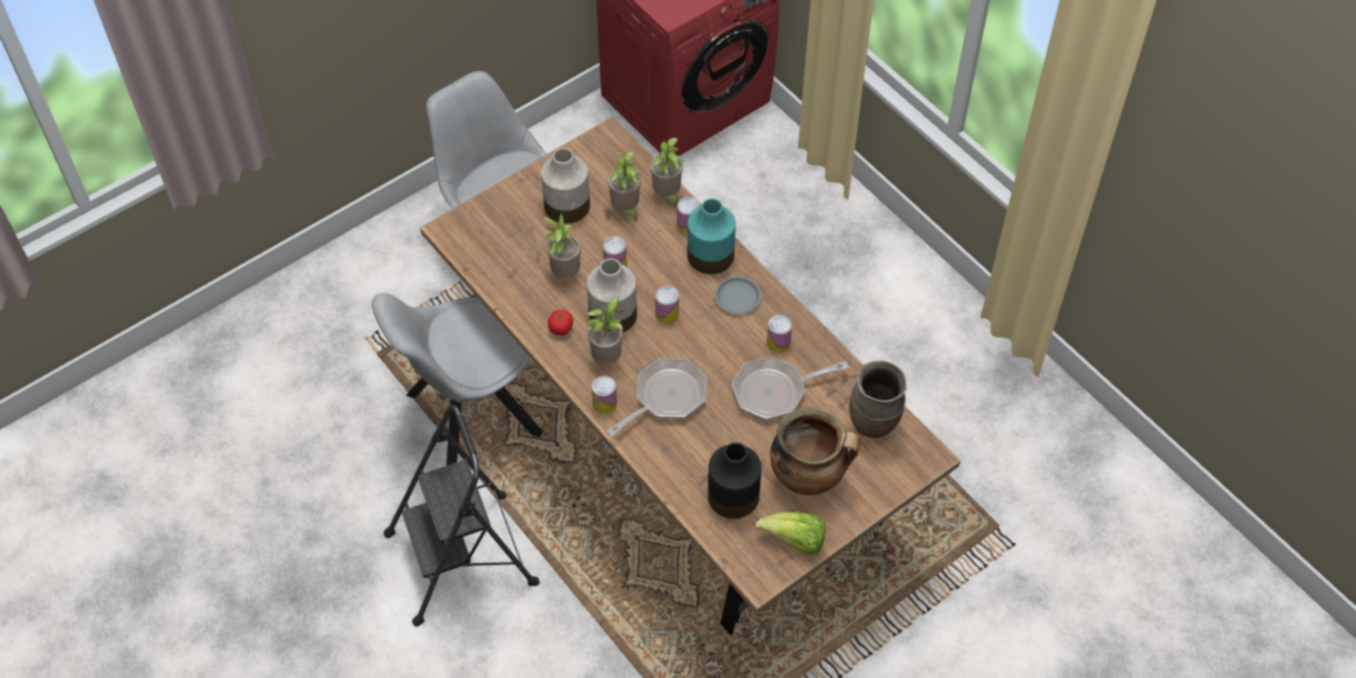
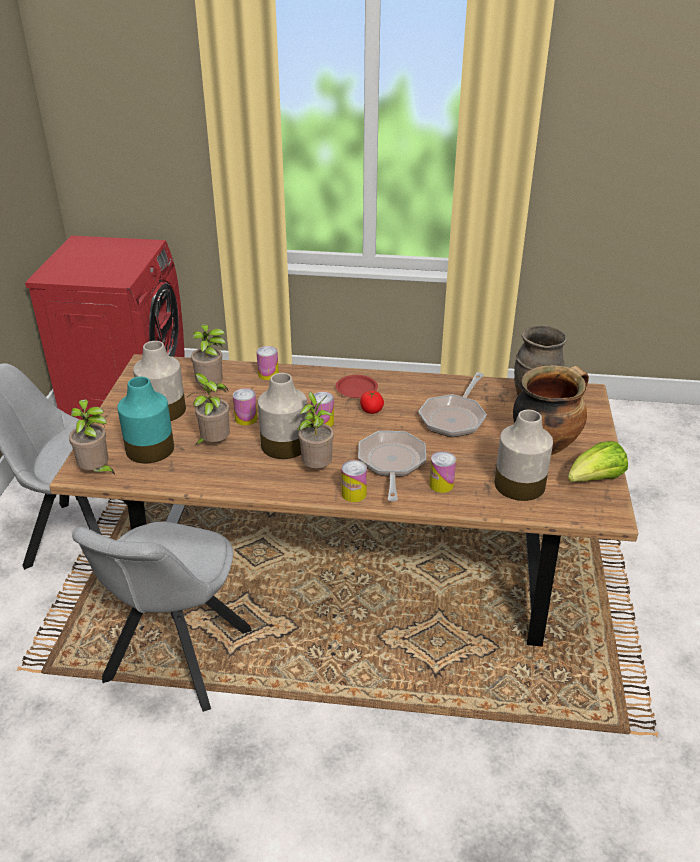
camera: 45 degrees left, 20 degrees down
black step ladder [384,405,540,627] -> none
tomato [548,309,573,335] -> tomato moved to [360,391,384,414]
potted plant [650,138,683,208] -> potted plant moved to [69,399,115,475]
turquoise vase [687,198,736,274] -> turquoise vase moved to [117,377,174,463]
black vase [708,442,762,519] -> beige vase [494,410,553,501]
grey plate [715,276,762,314] -> red plate [336,375,378,398]
can [767,315,792,352] -> can moved to [429,451,456,493]

